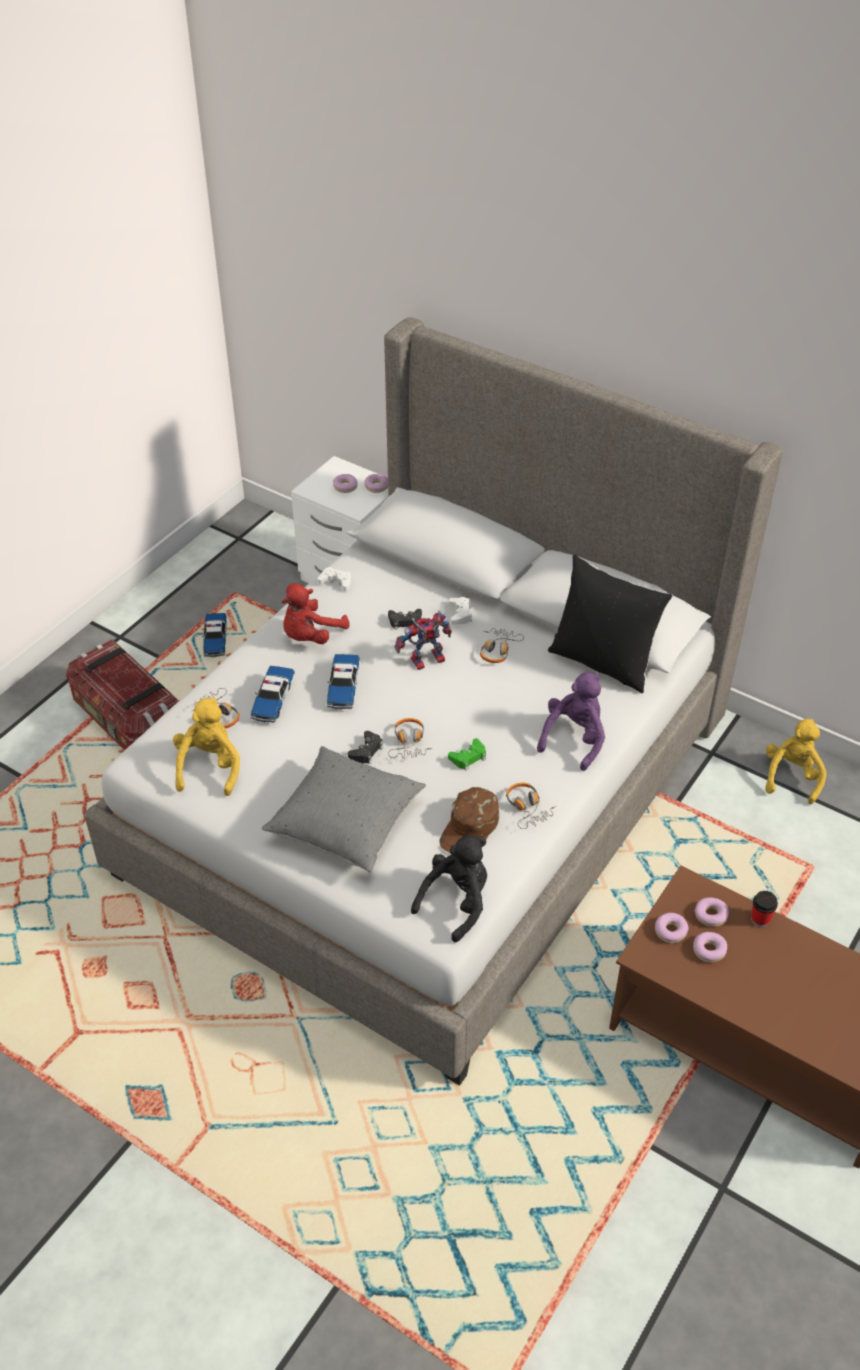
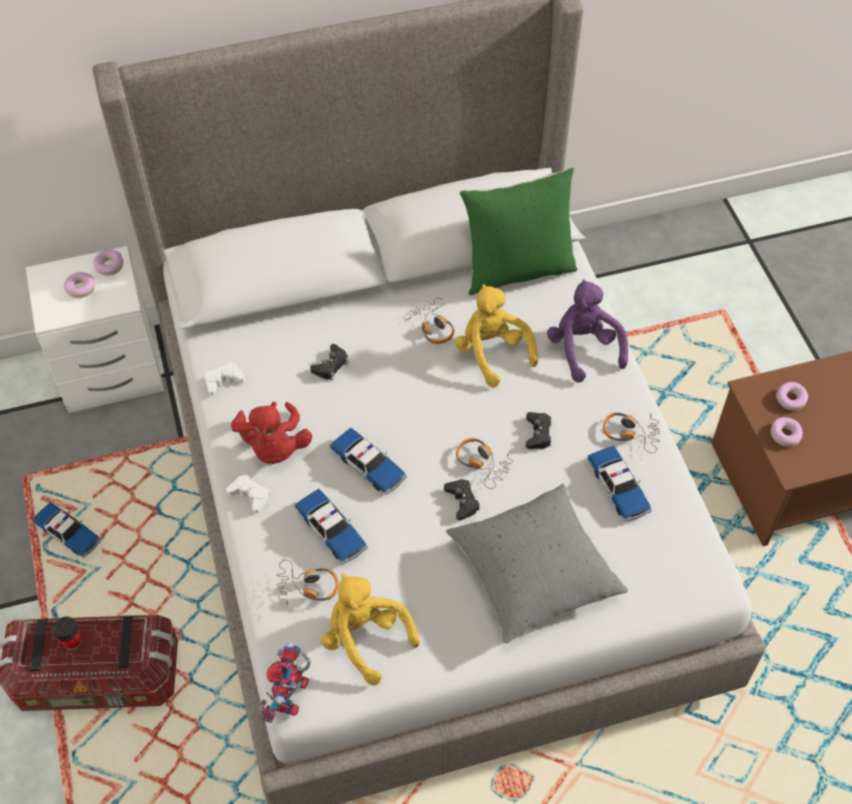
camera: 50 degrees left, 10 degrees up
toy robot [394,610,452,670] -> toy robot moved to [259,641,310,723]
black plush toy [411,835,487,942] -> none
brown cap [440,787,499,852] -> toy car [587,446,652,521]
green game controller [448,738,486,771] -> black game controller [526,412,551,449]
white game controller [449,597,472,624] -> white game controller moved to [226,474,269,513]
black pillow [548,554,673,693] -> green pillow [460,168,577,295]
donut [693,932,727,962] -> none
cup [751,891,778,927] -> cup moved to [53,617,82,650]
yellow plush toy [765,719,826,804] -> yellow plush toy moved to [455,284,538,387]

